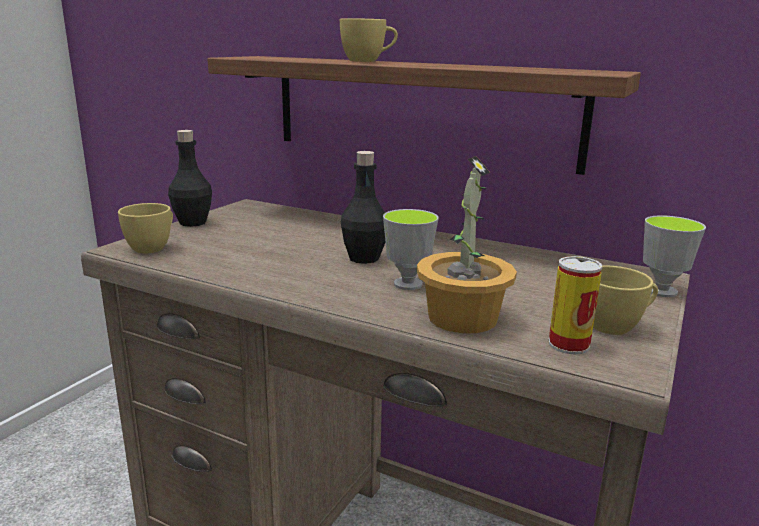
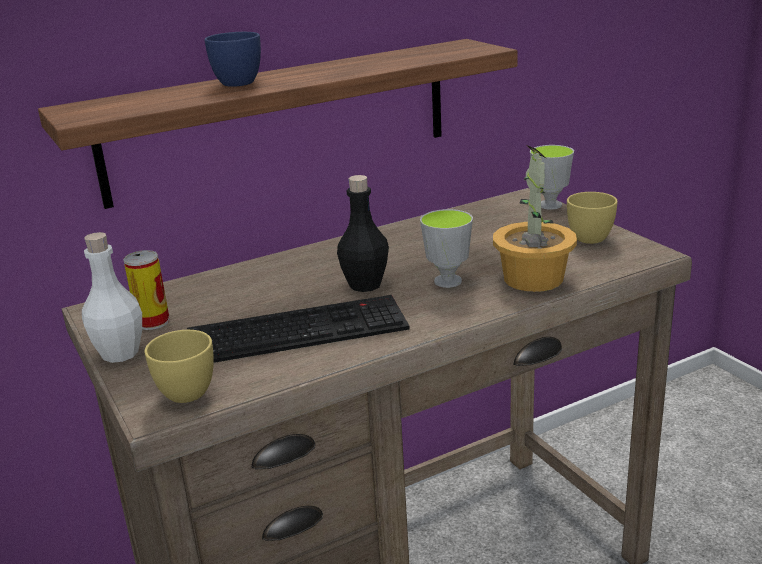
camera: 55 degrees left, 5 degrees up
black bottle [168,130,212,227] -> white bottle [82,232,142,363]
yellow cup [340,18,398,62] -> blue cup [205,32,261,87]
can [549,256,602,355] -> can moved to [123,250,170,330]
none -> keyboard [187,295,410,363]

